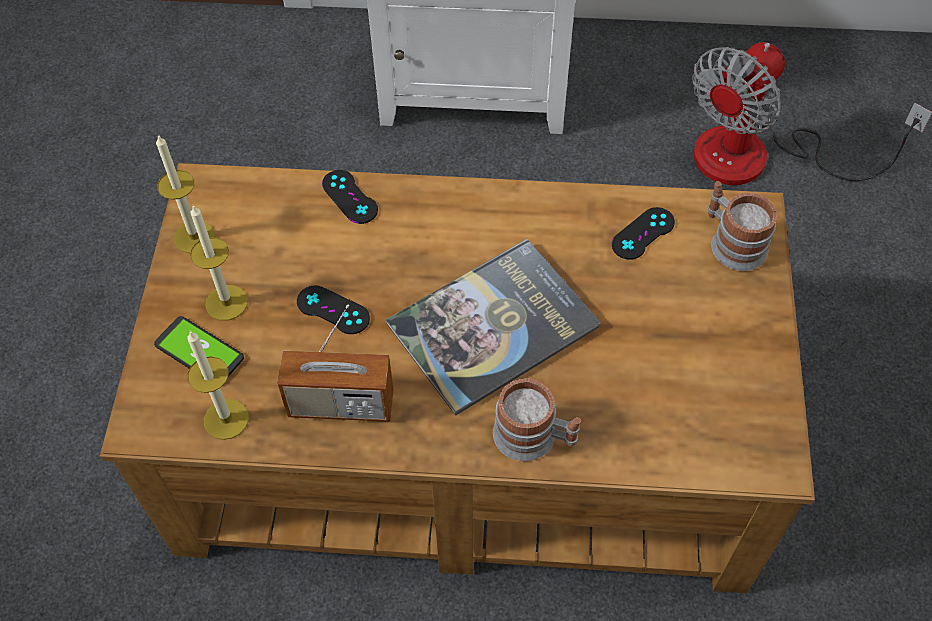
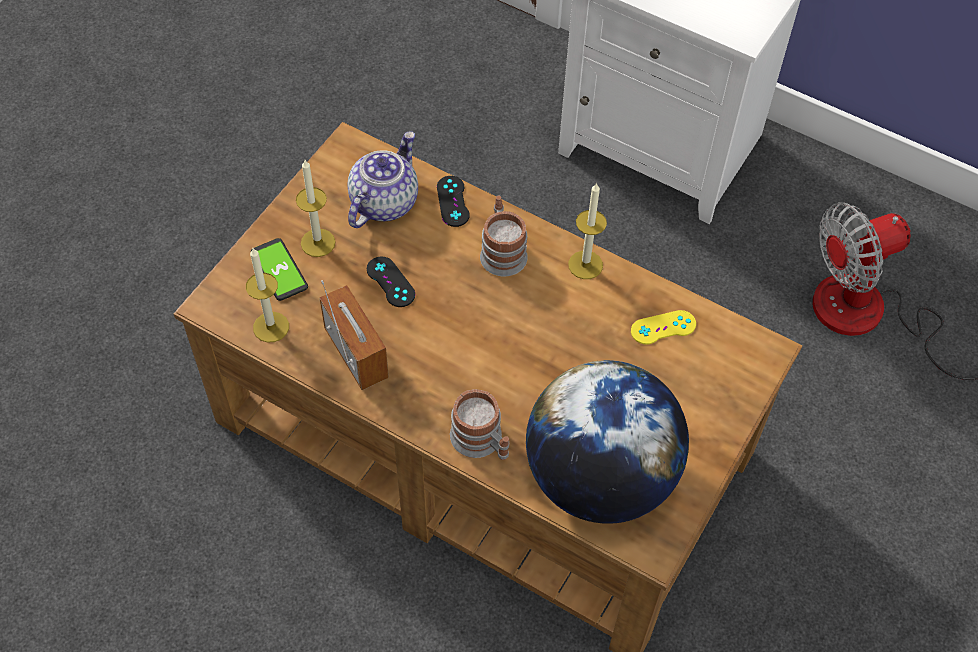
camera: 25 degrees right, 0 degrees up
candle [156,135,215,253] -> candle moved to [568,182,607,279]
radio [278,304,393,422] -> radio turned 150 degrees counterclockwise [320,280,389,390]
book [386,239,601,415] -> none
black game controller [612,207,675,260] -> yellow game controller [631,310,696,345]
mug [707,181,777,271] -> mug moved to [480,196,528,276]
none -> teapot [348,131,418,228]
none -> globe [526,360,689,524]

